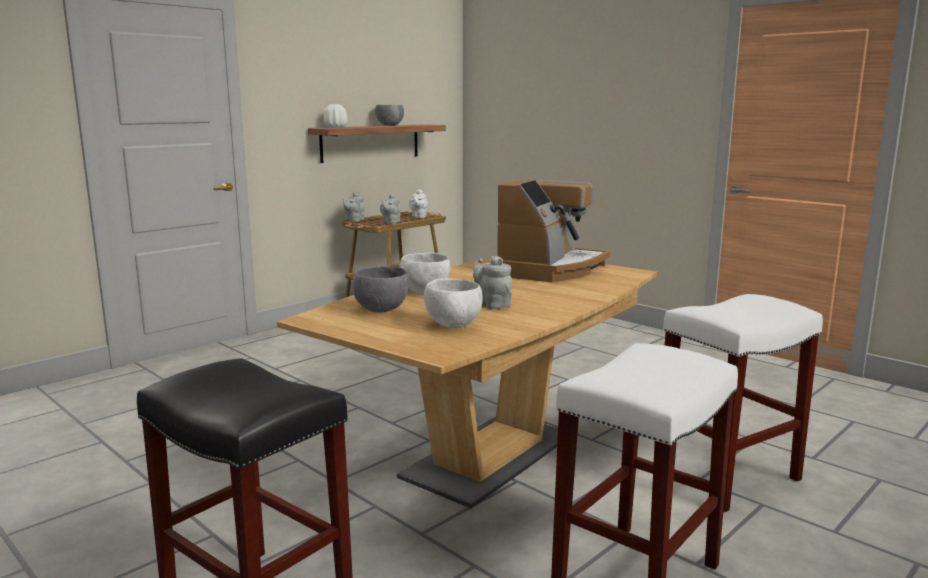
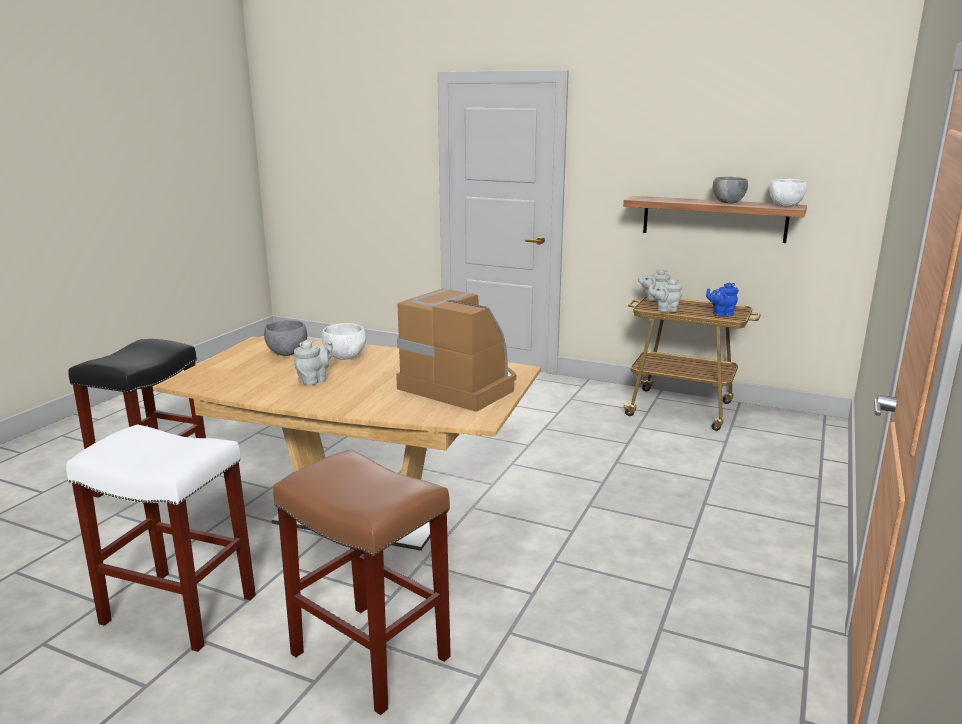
camera: 70 degrees right, 5 degrees up
white vase [324,104,348,128] -> none
white teapot [409,189,428,218] -> blue teapot [706,283,739,317]
white bowl [424,279,483,328] -> white bowl moved to [769,179,807,207]
coffee machine [497,180,610,282] -> coffee machine turned 150 degrees counterclockwise [396,288,517,412]
white stool [663,294,823,513] -> brown stool [273,449,451,715]

